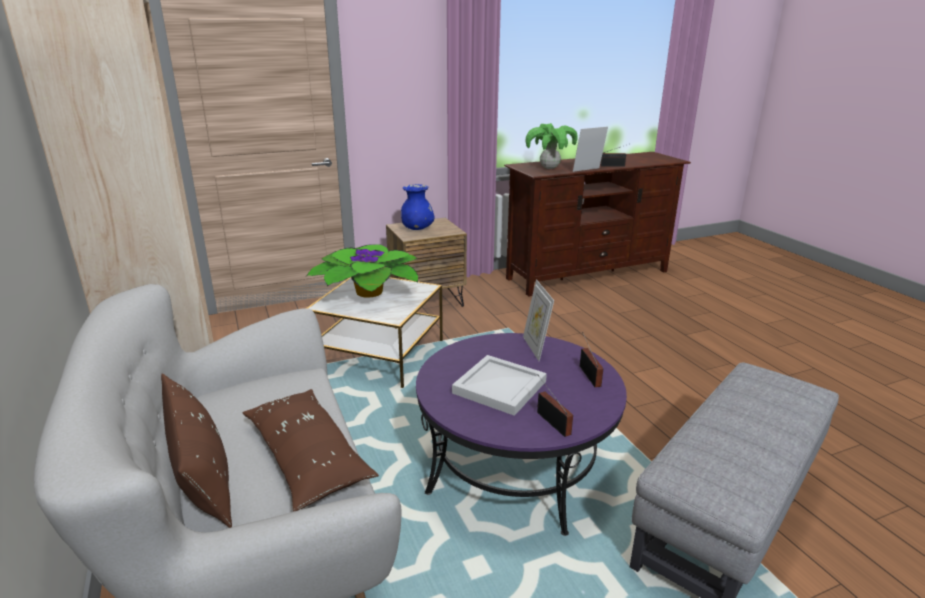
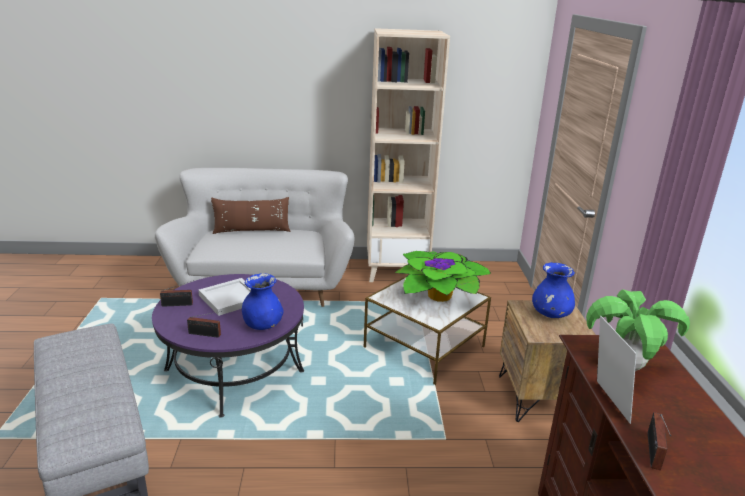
camera: 110 degrees right, 0 degrees up
brown pillow [243,389,379,512] -> none
picture frame [523,280,554,361] -> blue vase [242,273,284,330]

